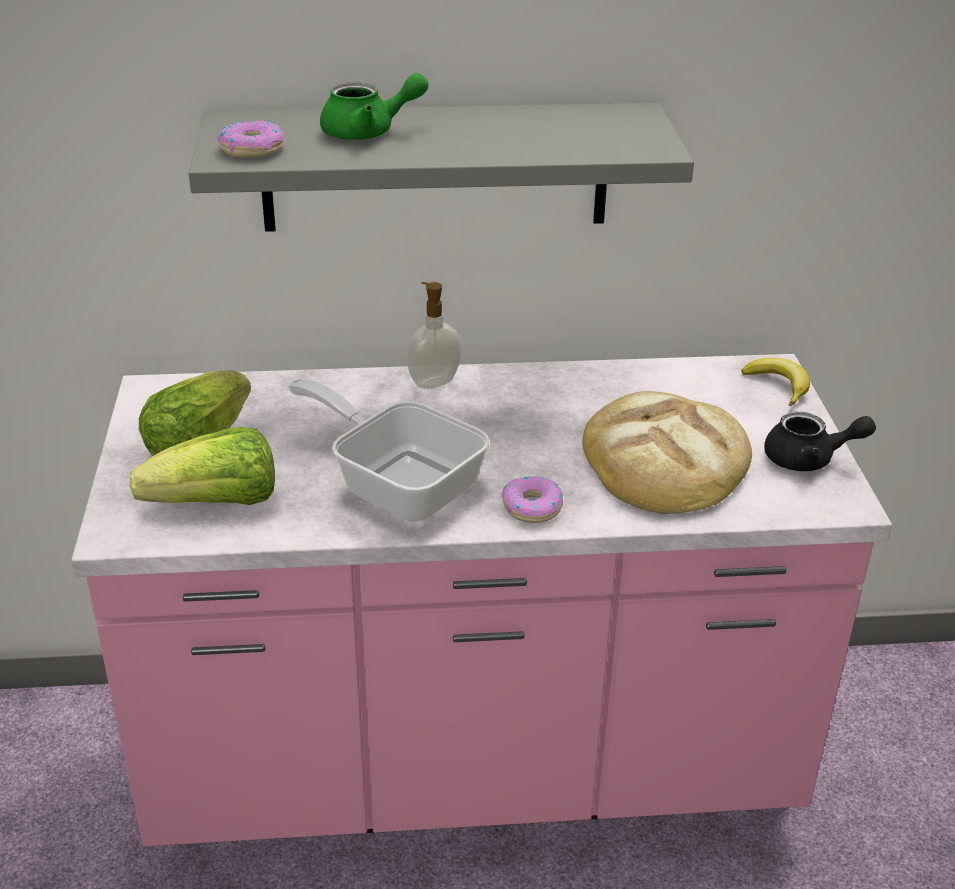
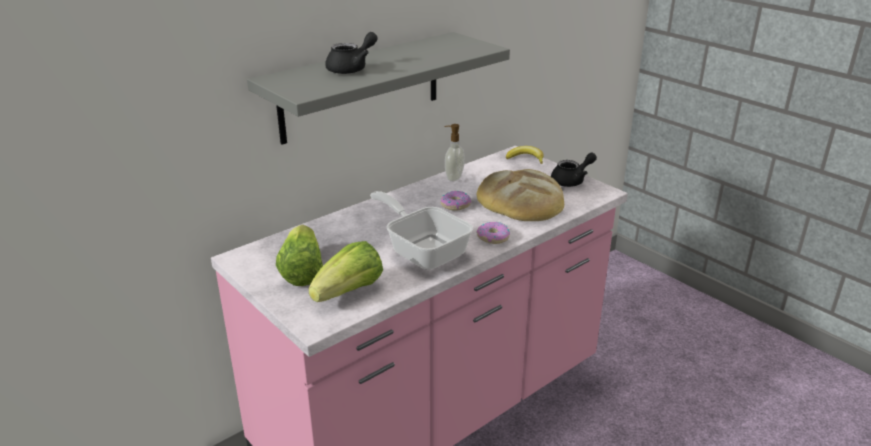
camera: 35 degrees left, 5 degrees down
donut [217,121,284,158] -> donut moved to [441,191,471,211]
frying pan [288,379,490,522] -> frying pan turned 45 degrees clockwise [370,191,473,270]
green teapot [320,73,429,140] -> black teapot [325,32,378,74]
soap dispenser [407,282,462,389] -> soap dispenser moved to [445,124,465,181]

